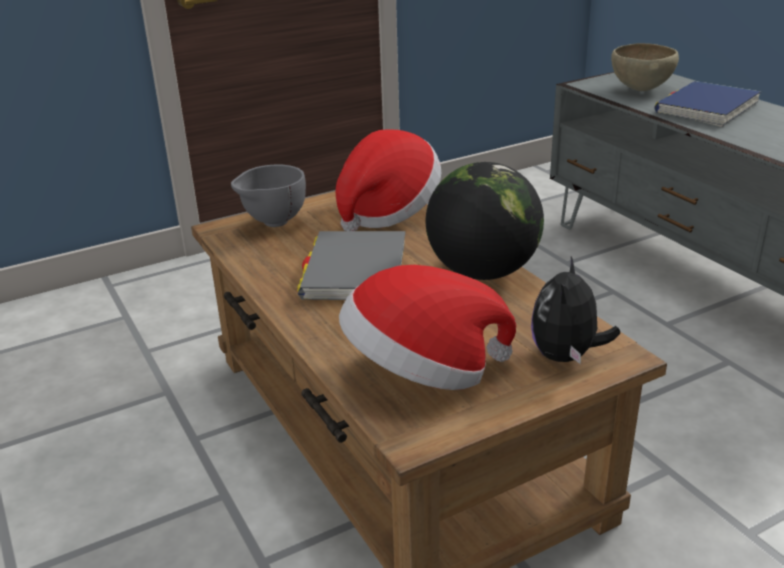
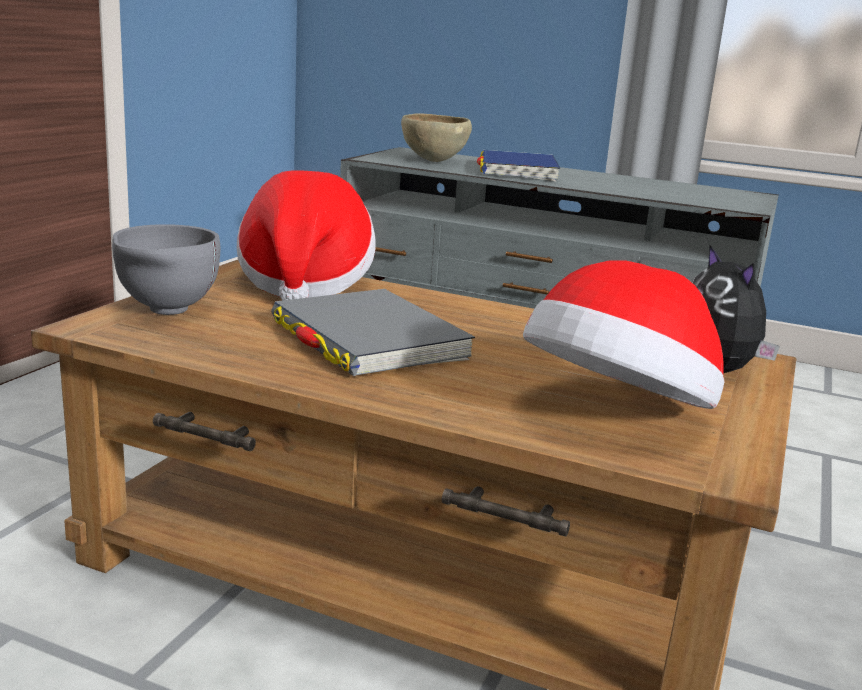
camera: 40 degrees left, 10 degrees down
globe [426,162,544,280] -> none

